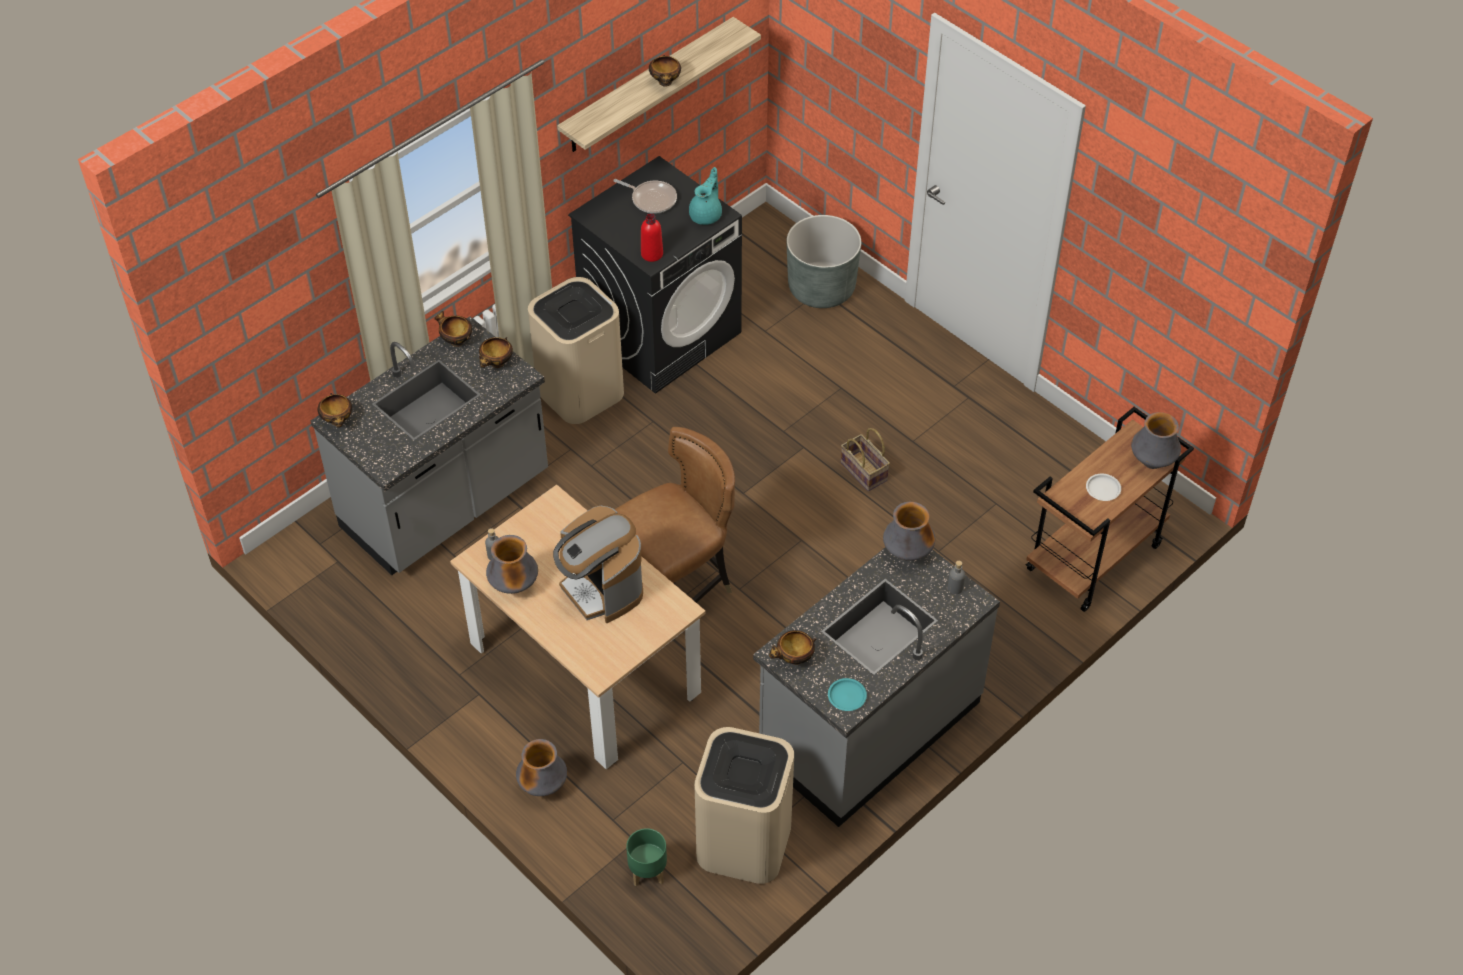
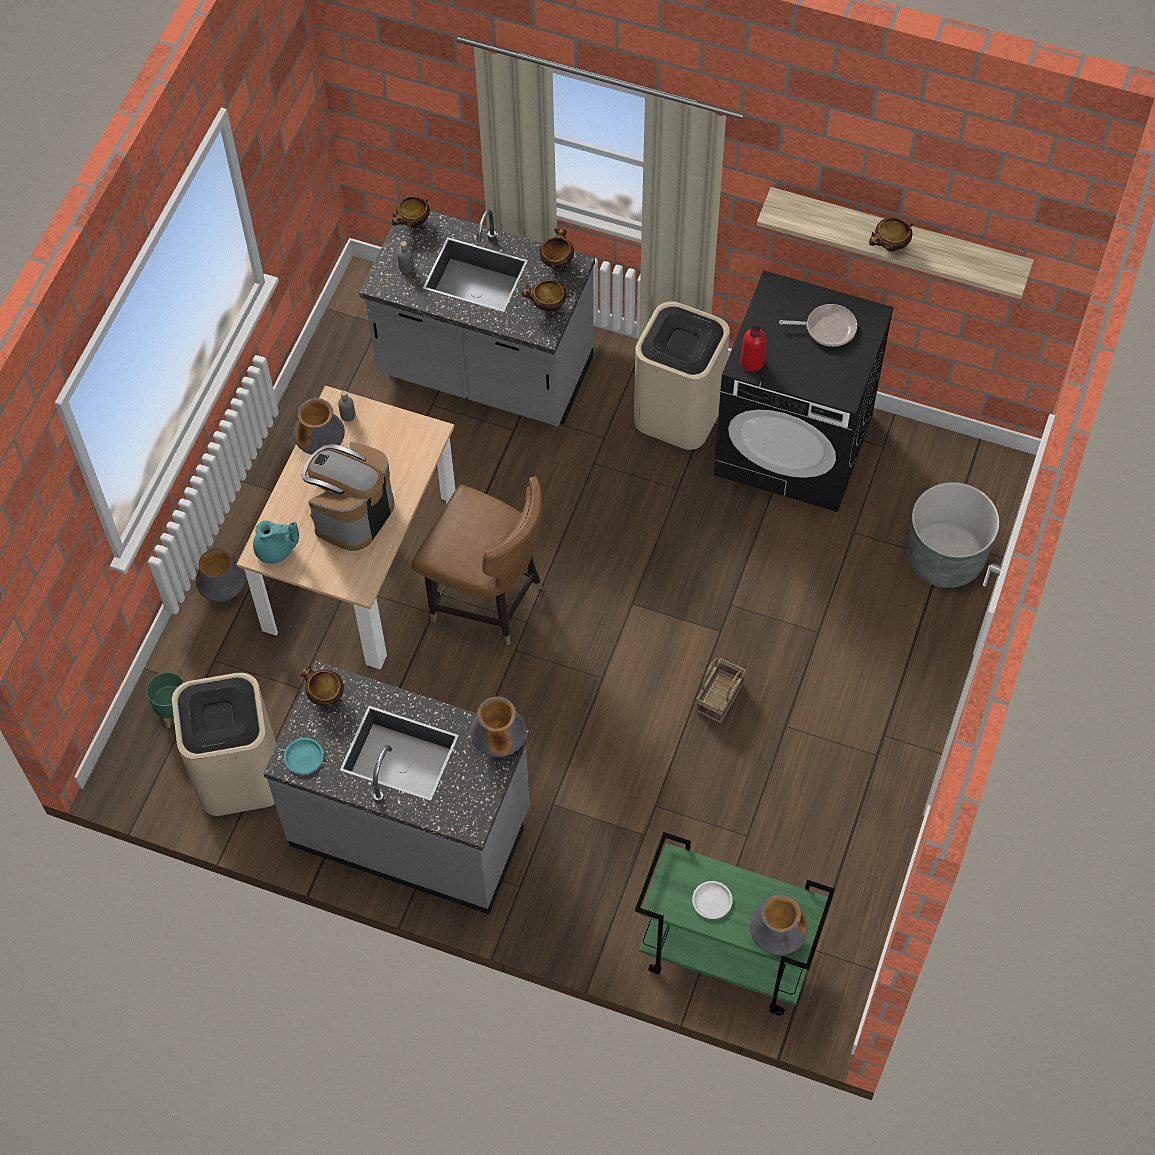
camera: 65 degrees right, 10 degrees up
frying pan [613,179,677,214] -> frying pan turned 90 degrees counterclockwise [779,304,857,347]
turquoise teapot [689,167,722,225] -> turquoise teapot moved to [253,521,299,564]
grey bottle [948,561,965,594] -> grey bottle moved to [397,241,413,273]
brown cart [1026,407,1194,612] -> green cart [635,832,835,1015]

